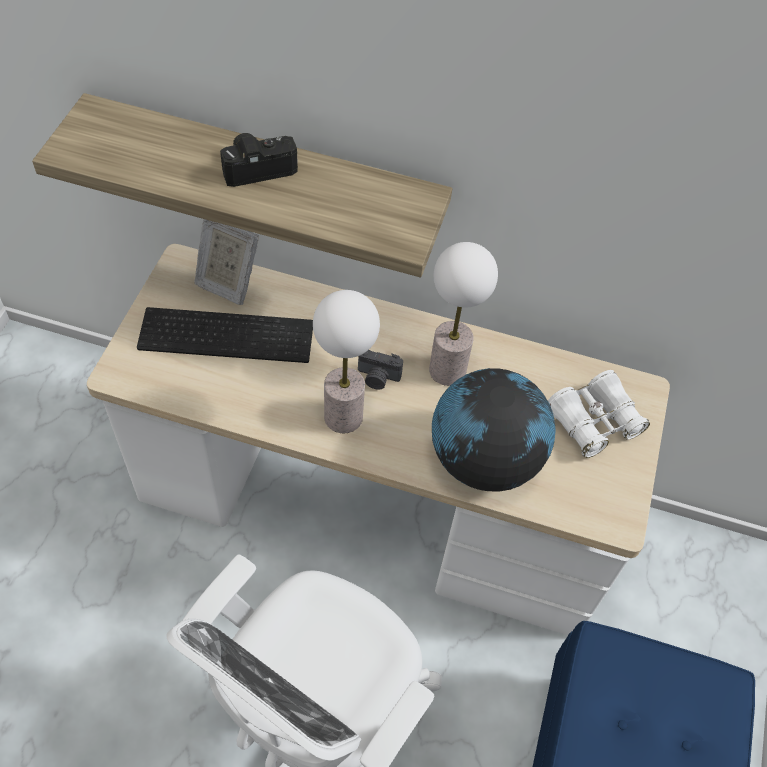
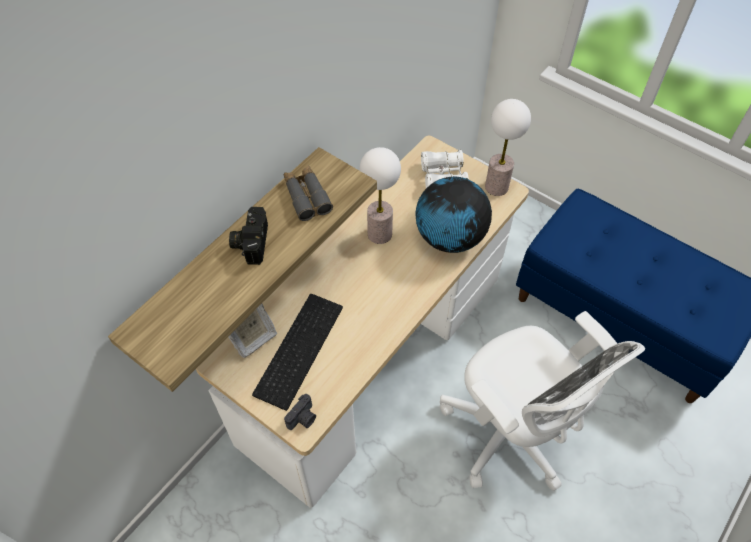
camera: 65 degrees left, 0 degrees up
table lamp [313,290,380,433] -> table lamp moved to [485,99,531,196]
camera [358,350,403,390] -> camera moved to [284,394,316,430]
none -> grey binoculars [284,165,333,221]

